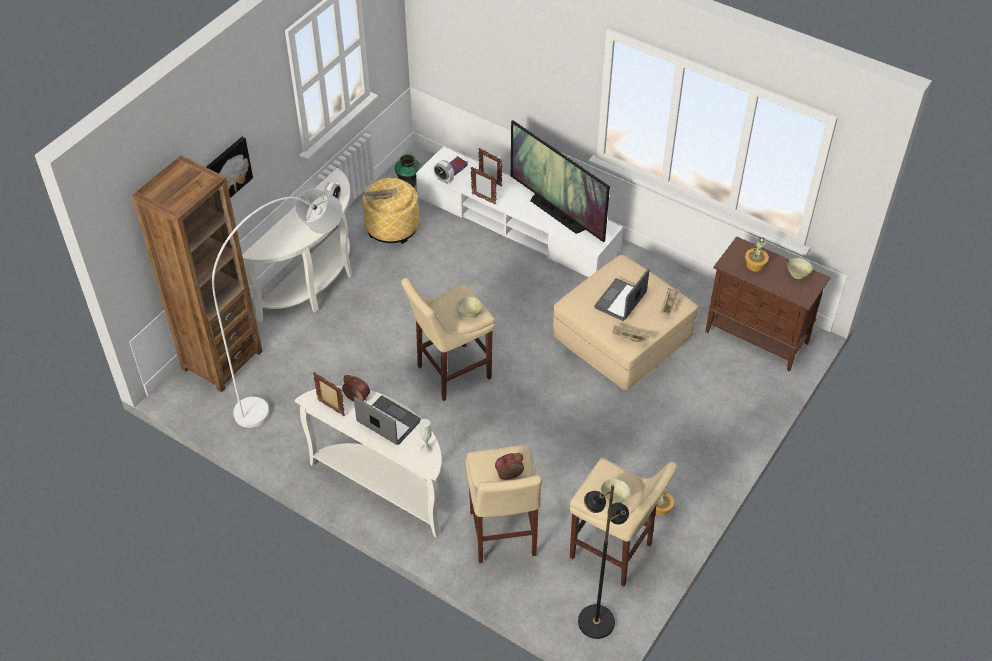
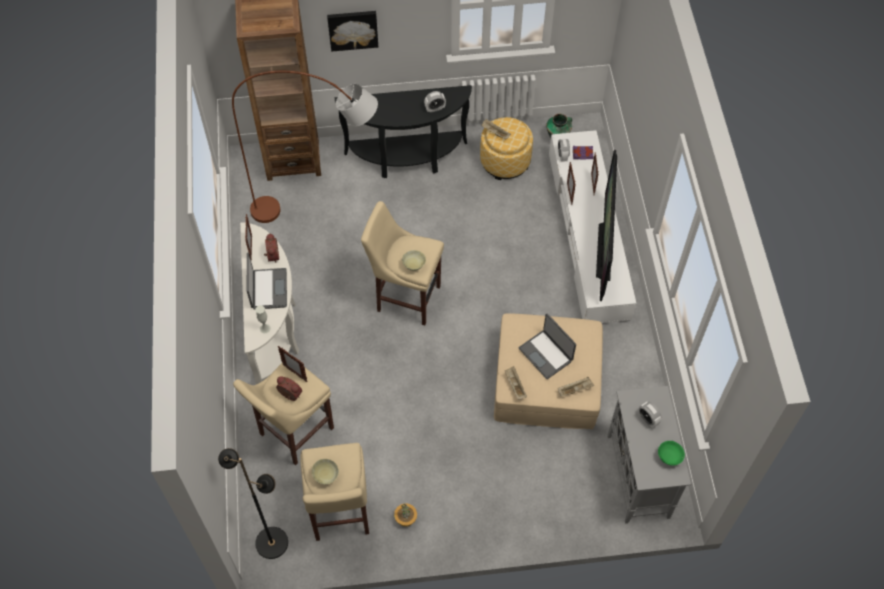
camera: 50 degrees right, 10 degrees up
white floor lamp [212,188,342,428] -> brown floor lamp [232,71,378,223]
white console table [242,168,353,322] -> black console table [335,85,472,178]
laptop [594,269,650,321] -> laptop turned 120 degrees counterclockwise [519,313,576,379]
brown cabinet [705,236,831,372] -> grey cabinet [607,386,691,524]
potted plant [745,237,769,272] -> alarm clock [638,402,661,429]
beige bowl [787,258,813,279] -> green bowl [658,441,685,466]
none -> picture frame [277,346,308,382]

